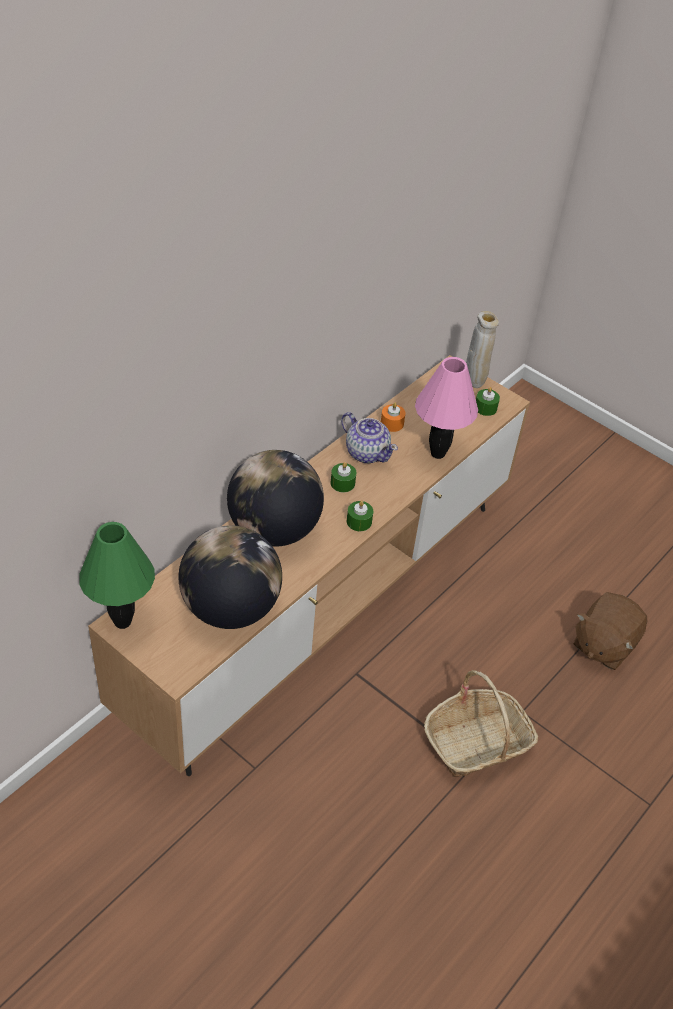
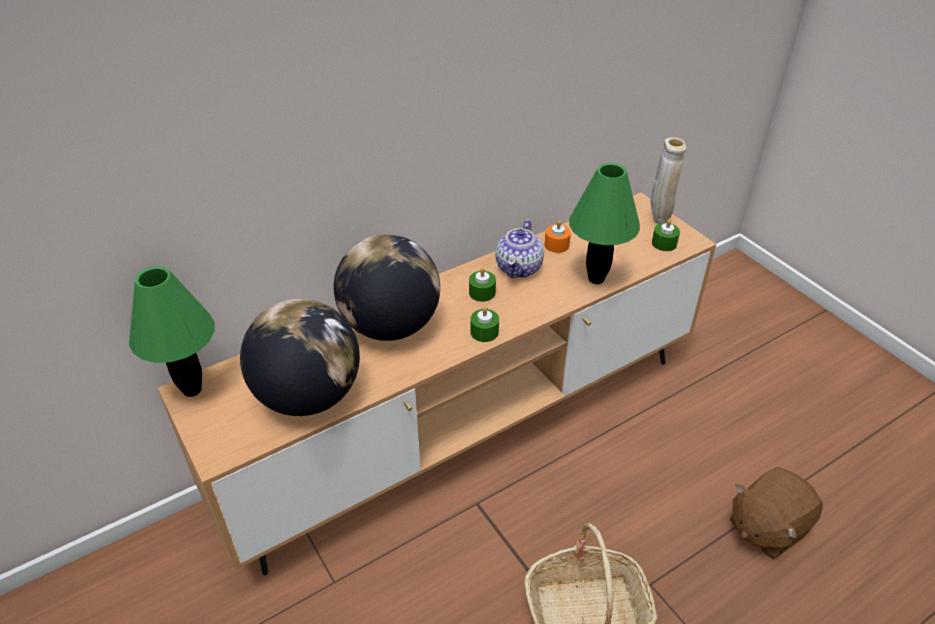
camera: 20 degrees right, 5 degrees down
teapot [341,412,398,463] -> teapot turned 45 degrees clockwise [495,220,544,278]
pink table lamp [415,357,478,459] -> green table lamp [569,163,640,284]

